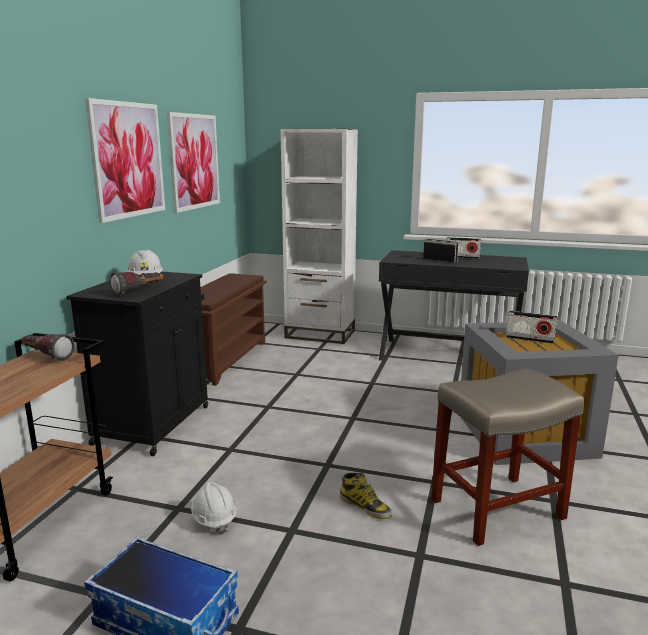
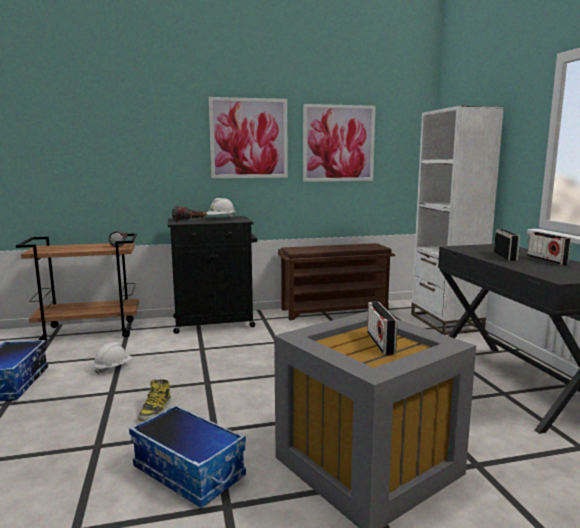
camera: 60 degrees right, 5 degrees down
beige stool [431,368,584,546] -> storage box [129,404,246,508]

